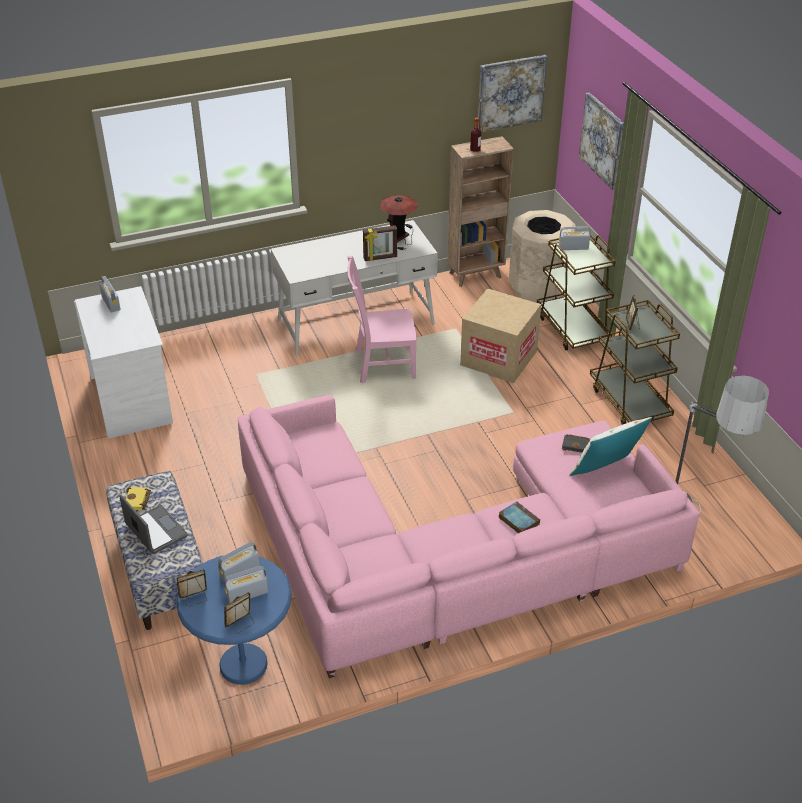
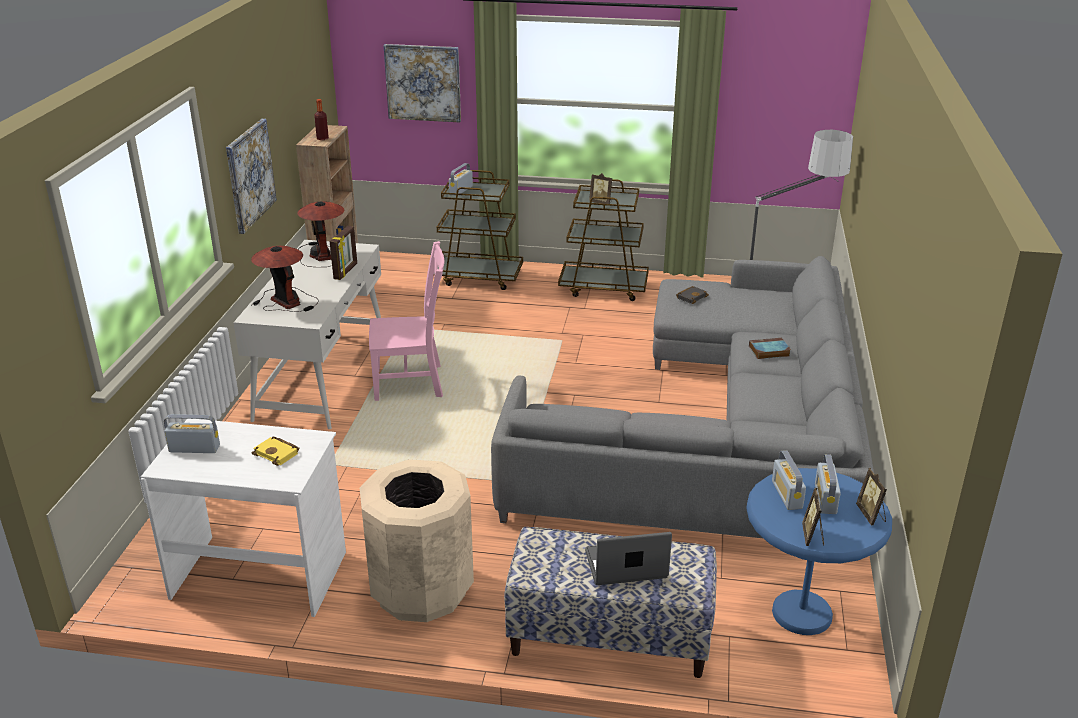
camera: 60 degrees left, 10 degrees down
yellow book [121,487,151,510] -> yellow book moved to [252,437,299,466]
pink sofa [238,395,700,678] -> grey sofa [491,256,874,539]
pink chair [347,256,417,383] -> pink chair turned 120 degrees counterclockwise [369,241,444,401]
cardboard box [460,288,541,383] -> none
picture [478,55,547,132] -> picture moved to [226,119,277,234]
beige trash can [509,210,576,303] -> beige trash can moved to [360,459,474,622]
white pillow [569,417,652,476] -> none
none -> table lamp [251,246,319,312]

